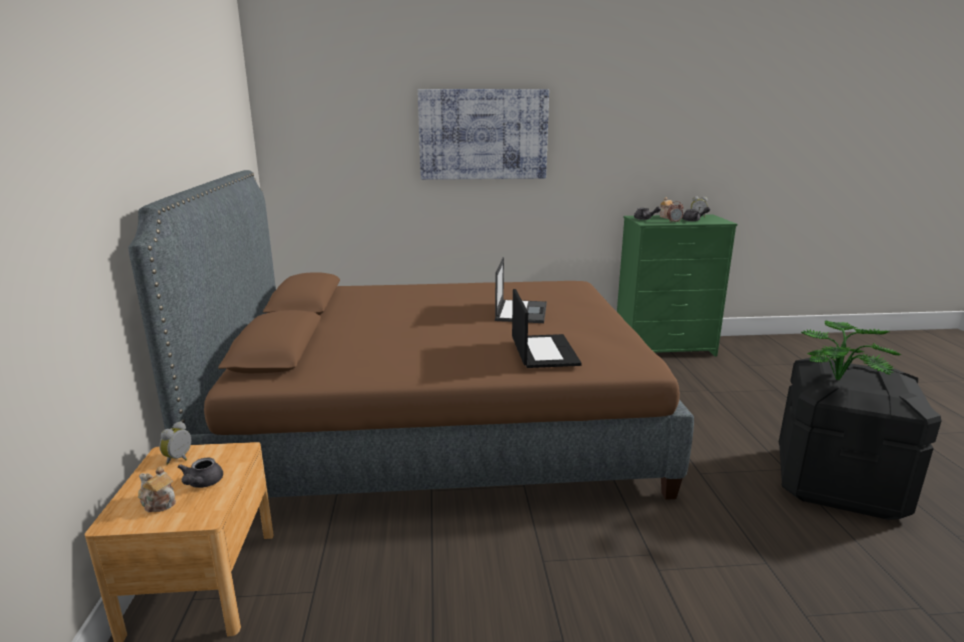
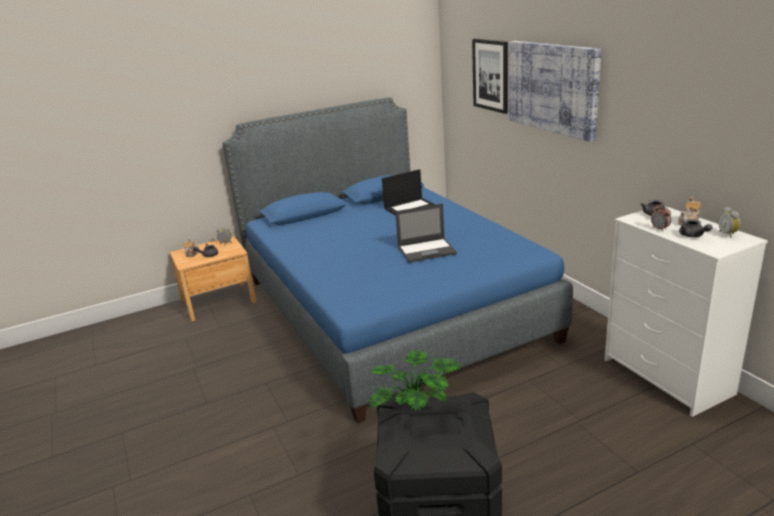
camera: 70 degrees right, 5 degrees up
brown bed [128,170,694,500] -> blue bed [222,97,573,424]
laptop [512,289,582,368] -> laptop moved to [382,169,436,215]
green dresser [617,215,737,357] -> white dresser [605,207,768,417]
none -> picture [472,39,508,114]

